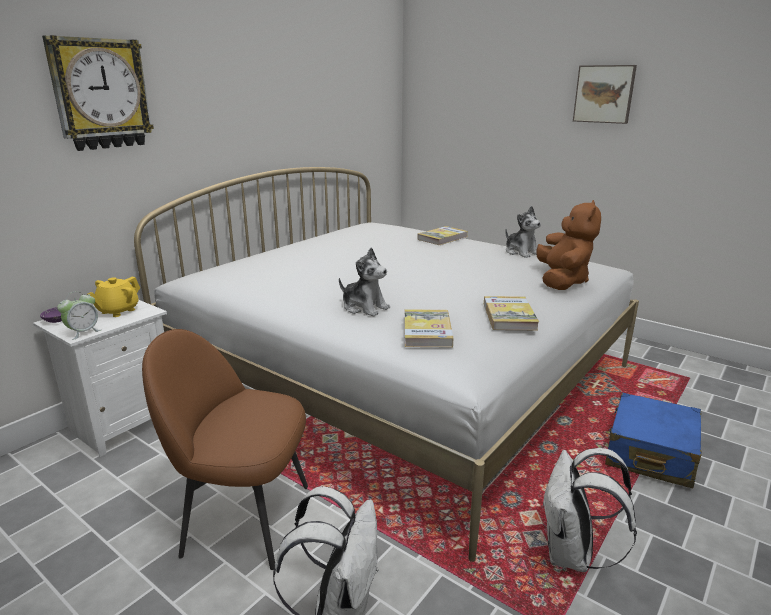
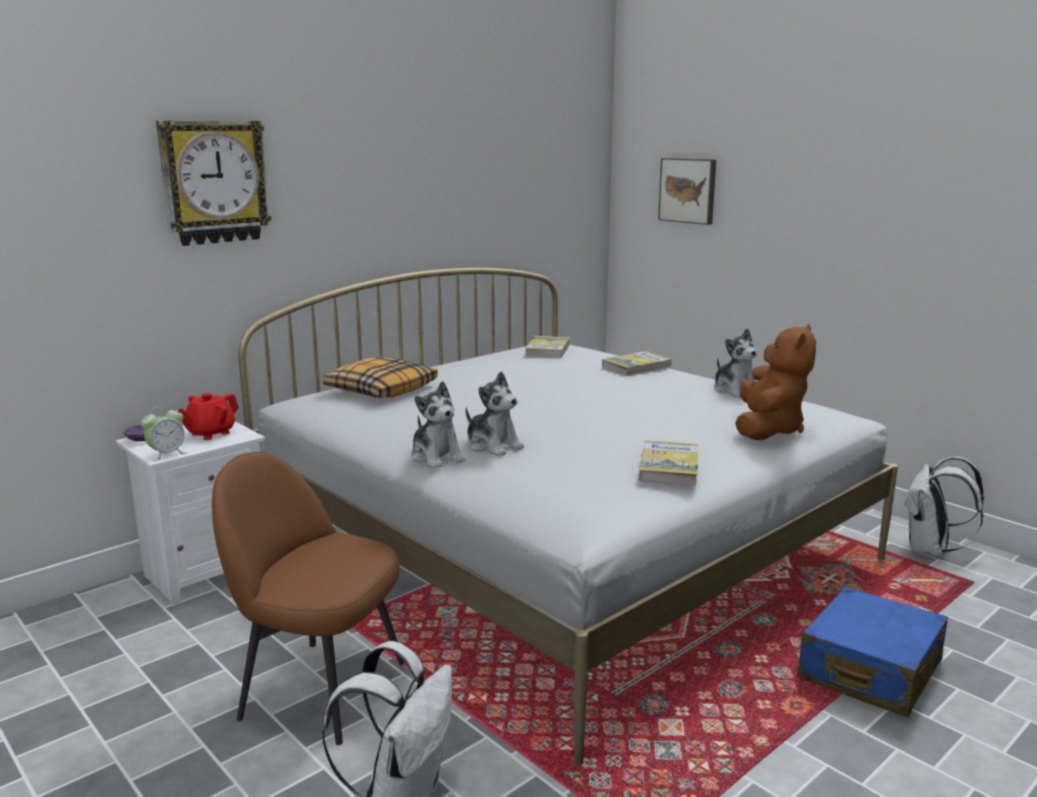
camera: 10 degrees right, 5 degrees down
yellow teapot [87,276,140,317] -> red teapot [178,393,239,440]
book [404,309,454,348] -> book moved to [525,336,570,358]
white backpack [541,448,637,572] -> white backpack moved to [904,457,984,557]
picture [573,65,637,124] -> picture moved to [658,158,716,225]
none -> pillow [323,357,438,398]
none -> plush toy [411,381,465,468]

